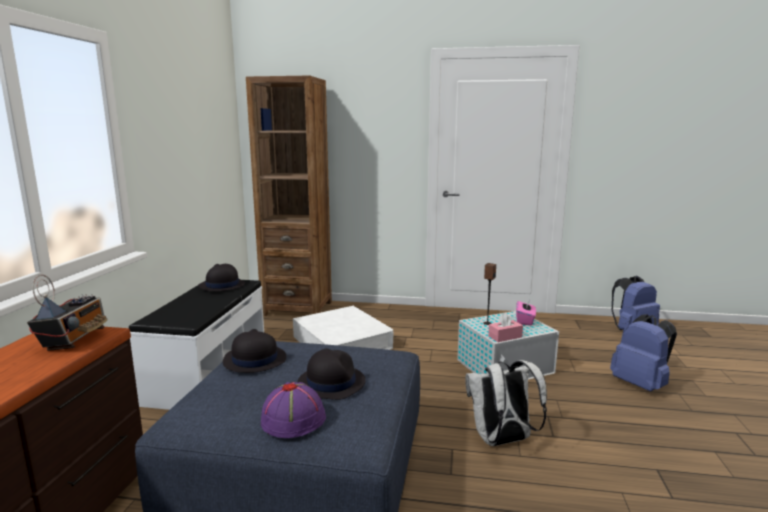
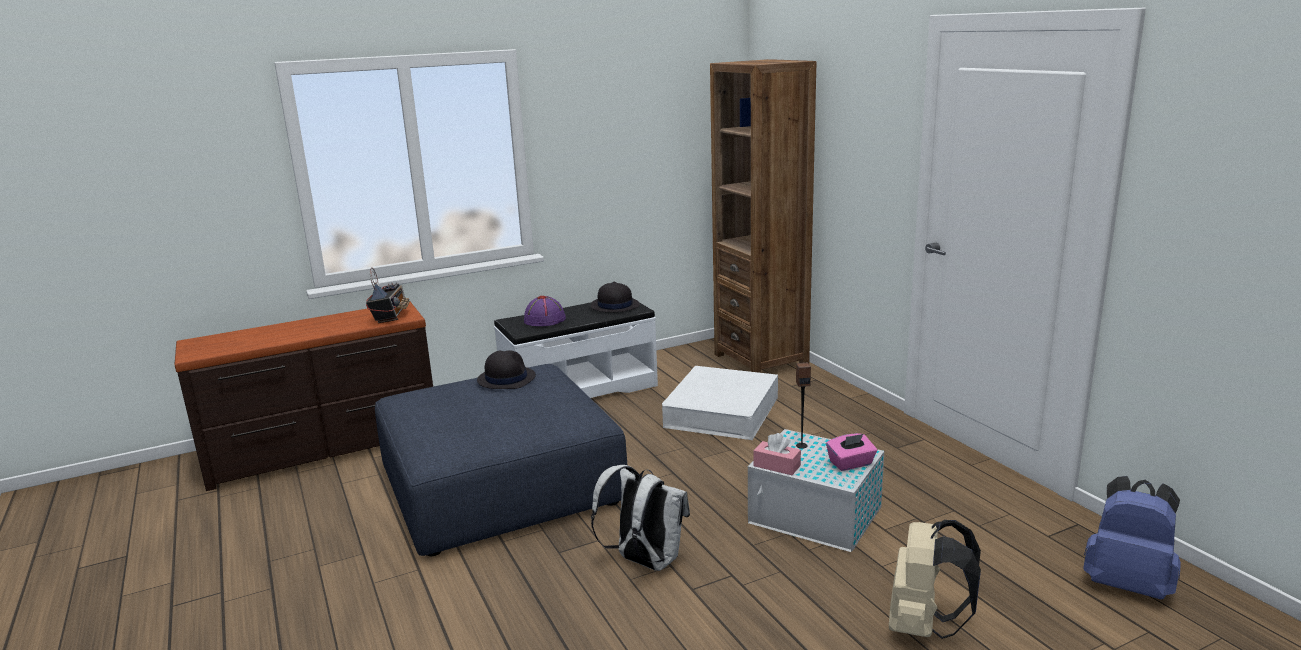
camera: 55 degrees right, 5 degrees up
radio [27,274,107,351] -> radio turned 60 degrees counterclockwise [366,268,410,323]
purple hat [261,382,326,438] -> purple hat moved to [524,296,566,326]
black hat [297,349,366,400] -> none
blue backpack [610,314,677,391] -> beige backpack [889,520,981,639]

